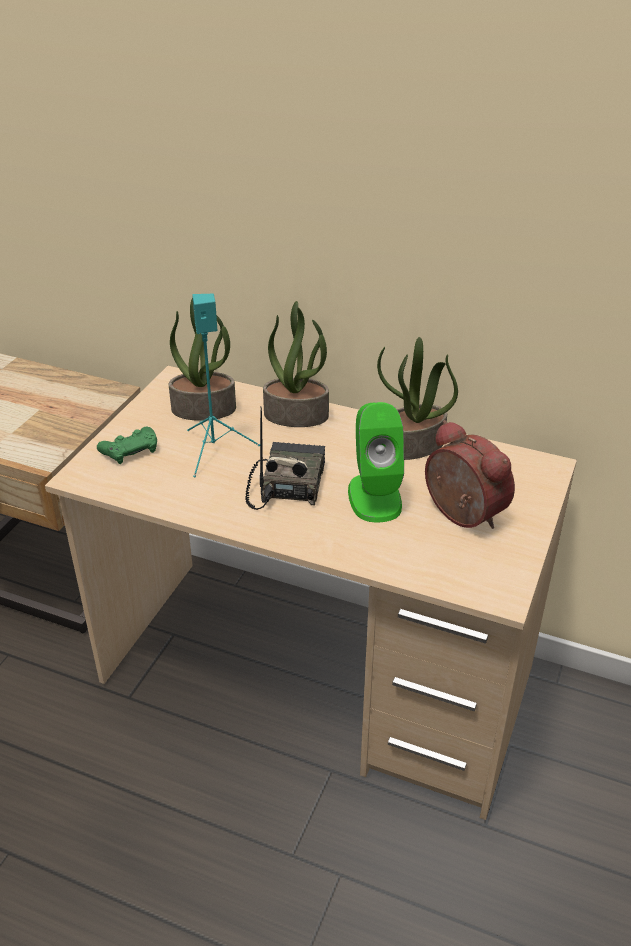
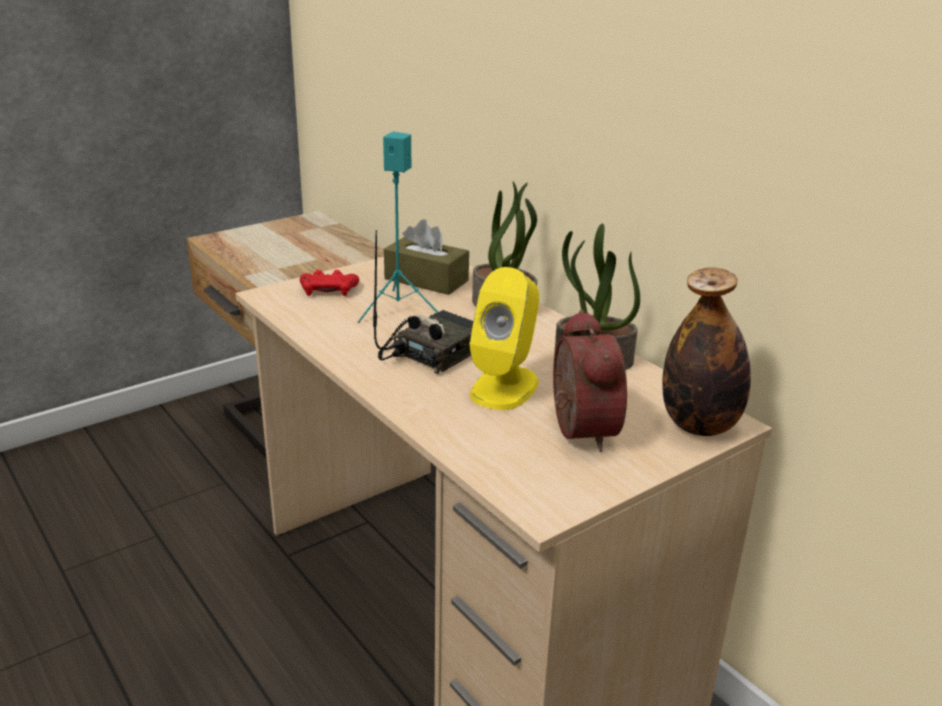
camera: 30 degrees right, 10 degrees down
green game controller [97,427,157,464] -> red game controller [300,270,359,296]
potted plant [169,297,236,421] -> brown tissue box [384,219,469,295]
green speaker [348,402,404,522] -> yellow speaker [469,267,539,410]
none -> bottle [662,267,751,436]

